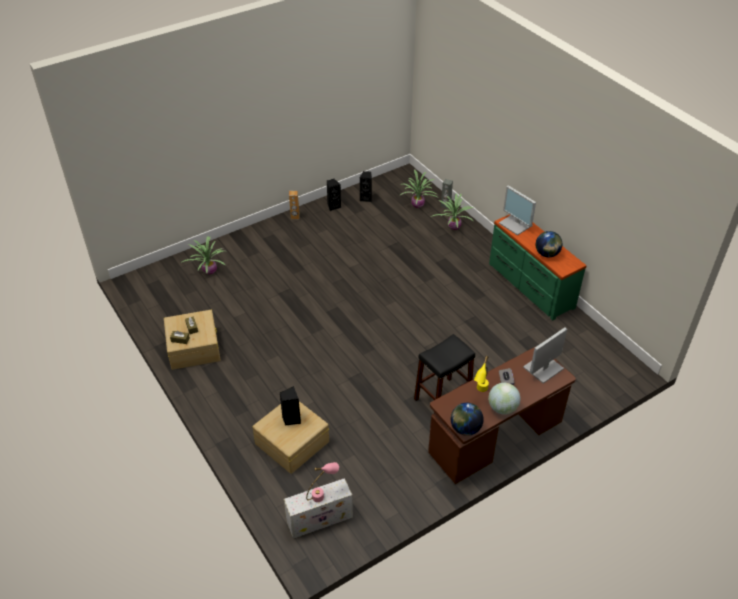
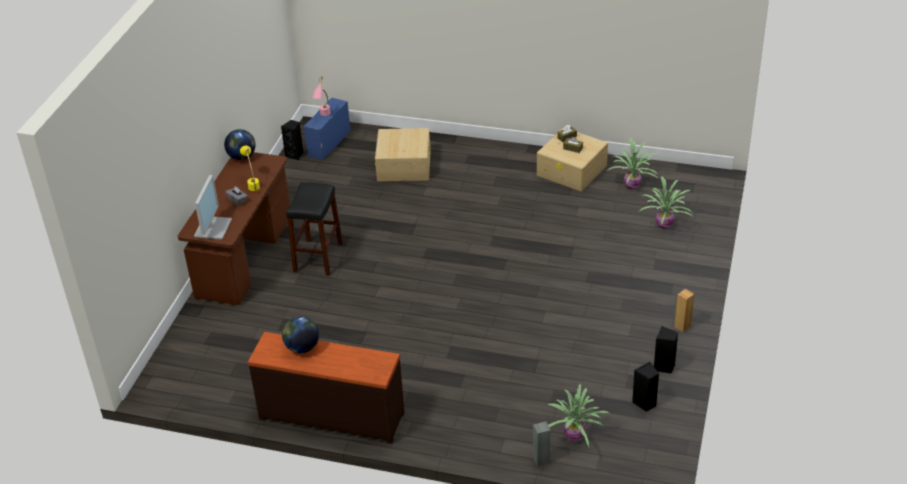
camera: 140 degrees right, 5 degrees down
black speaker [280,386,301,426] -> black speaker moved to [281,120,304,160]
white storage box [284,478,353,539] -> blue storage box [304,98,351,160]
potted plant [431,193,474,230] -> potted plant moved to [607,138,658,189]
globe [488,383,521,415] -> none
green dresser [489,214,587,320] -> brown dresser [248,332,405,444]
monitor [499,185,536,236] -> none

